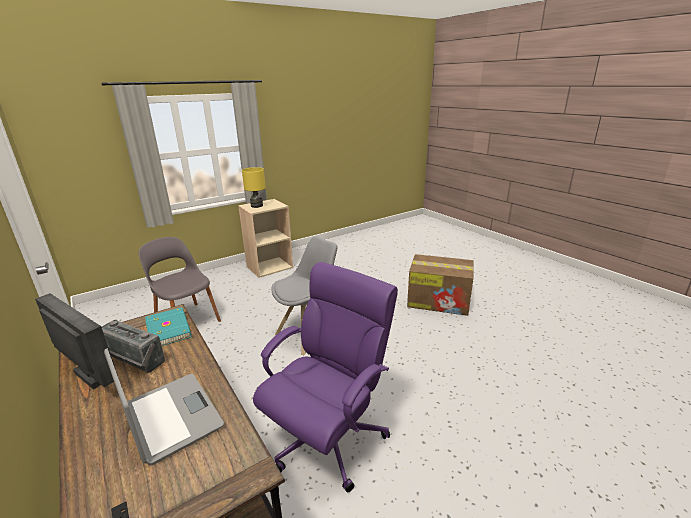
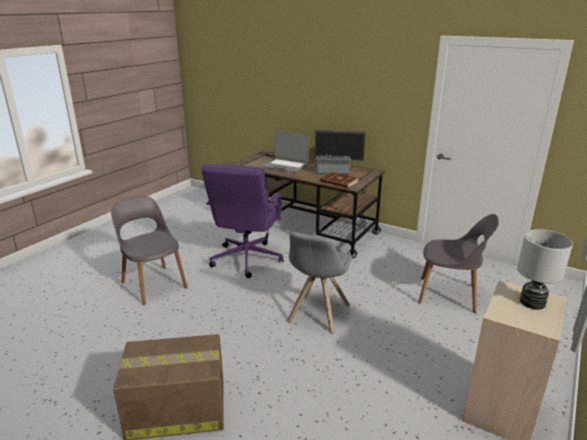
camera: 155 degrees right, 0 degrees up
turquoise book [145,307,192,346] -> brown book [320,172,359,188]
yellow table lamp [242,167,266,208] -> grey table lamp [517,229,573,310]
none -> grey chair [111,196,188,305]

